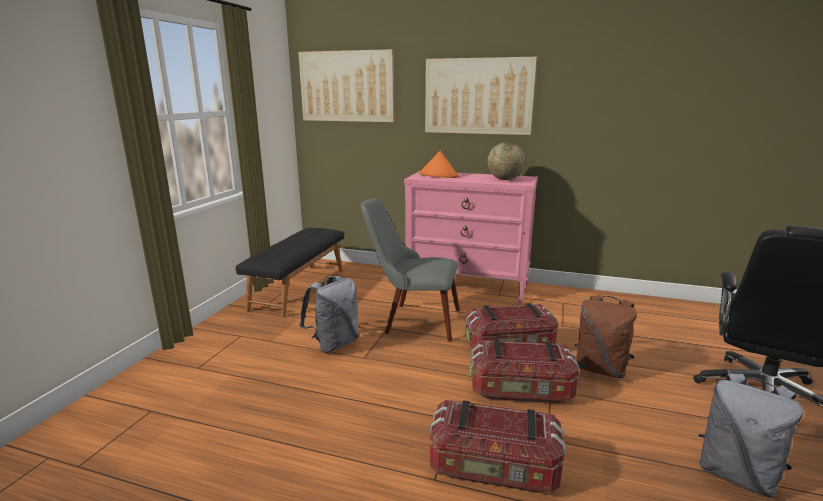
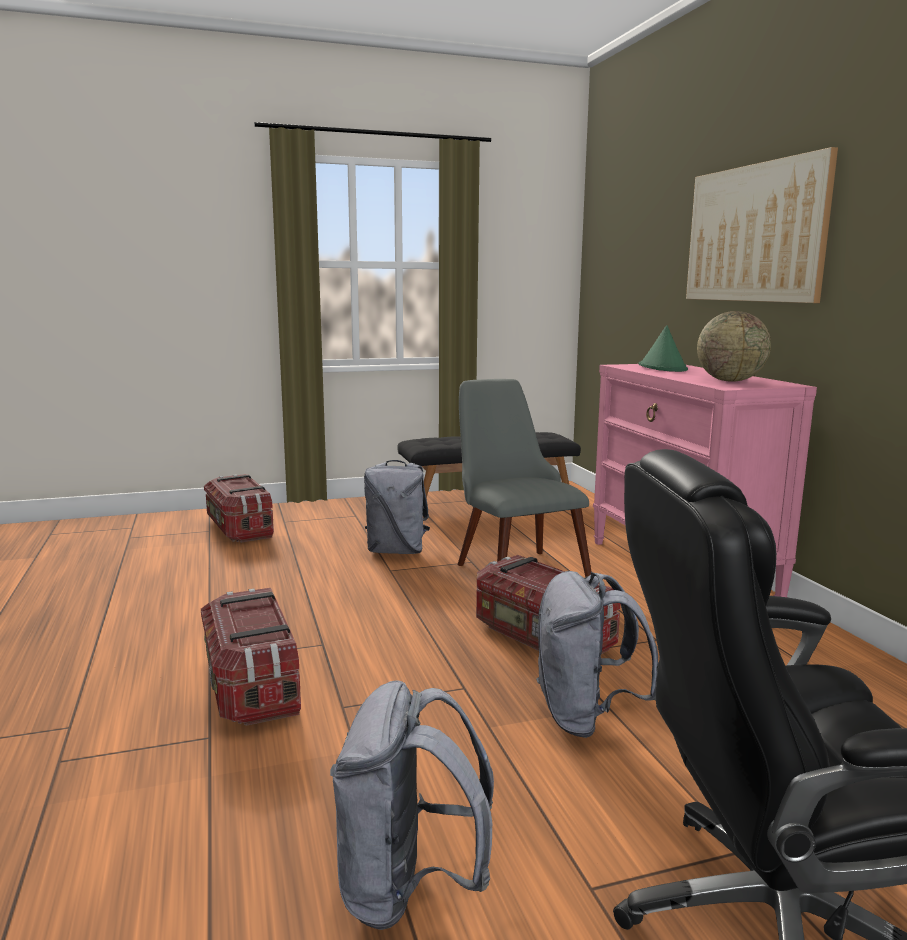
camera: 55 degrees right, 5 degrees down
picture [298,49,394,122] -> none
orange hat [419,151,460,178] -> green hat [639,325,688,372]
storage box [470,339,579,403] -> storage box moved to [204,474,274,542]
brown backpack [575,295,637,378] -> grey backpack [536,571,658,738]

